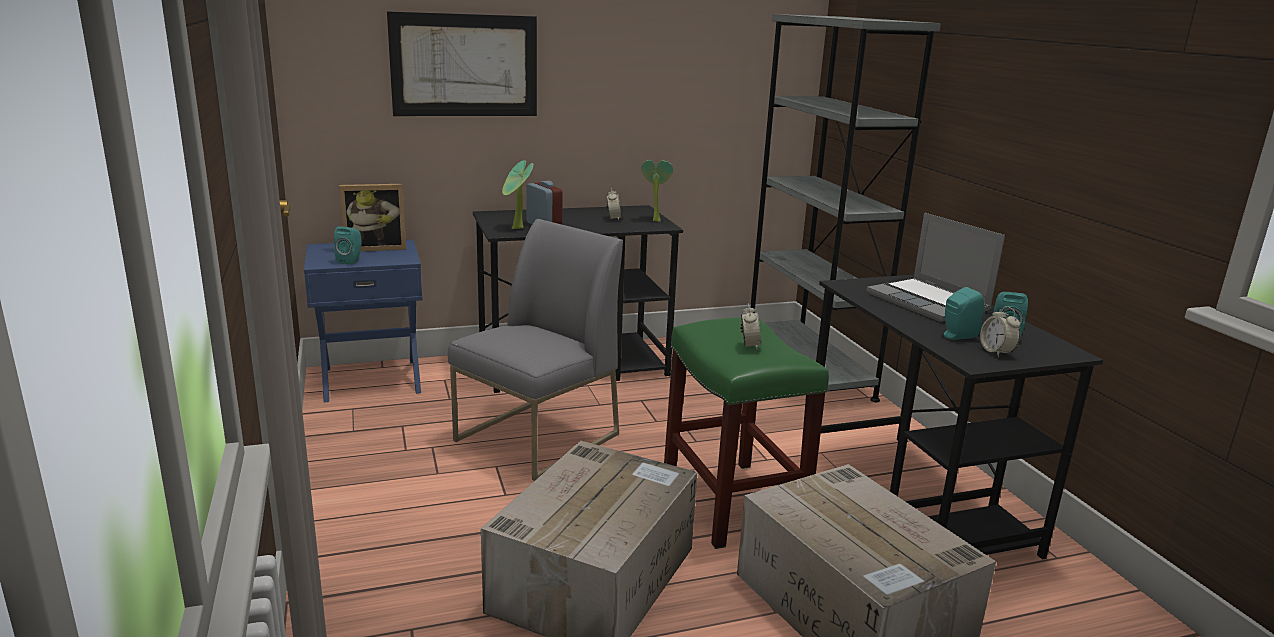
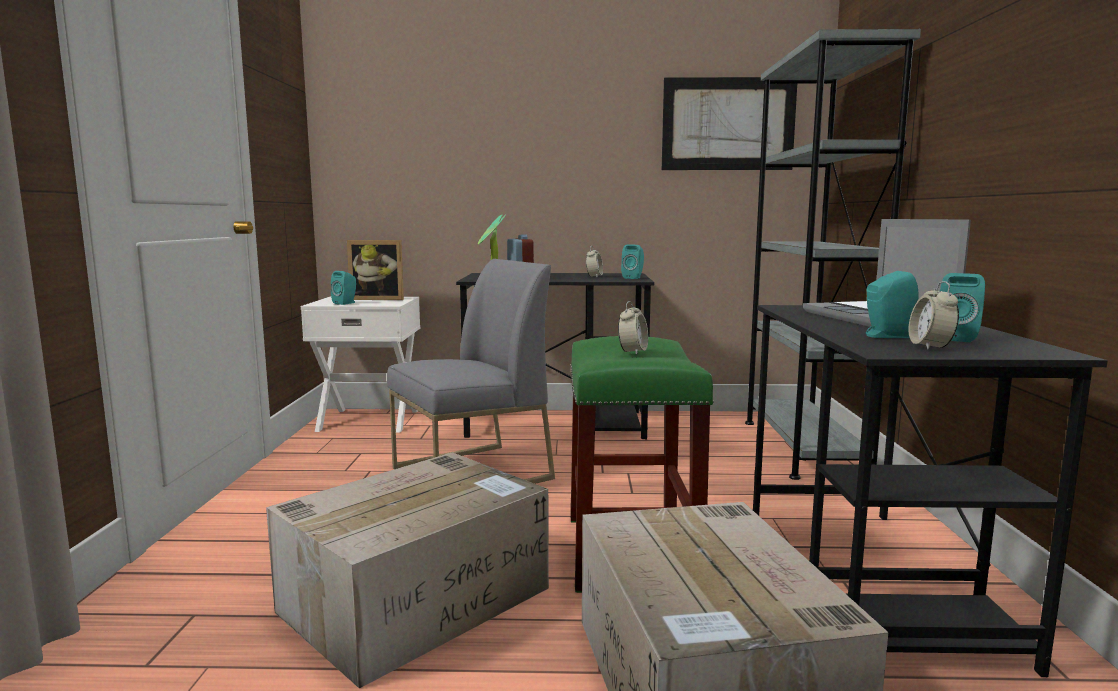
camera: 20 degrees right, 10 degrees down
blue nightstand [304,240,423,402] -> white nightstand [301,297,420,433]
picture [387,11,537,116] -> picture moved to [662,77,797,170]
potted plant [641,160,673,222] -> turquoise speaker [621,245,644,279]

